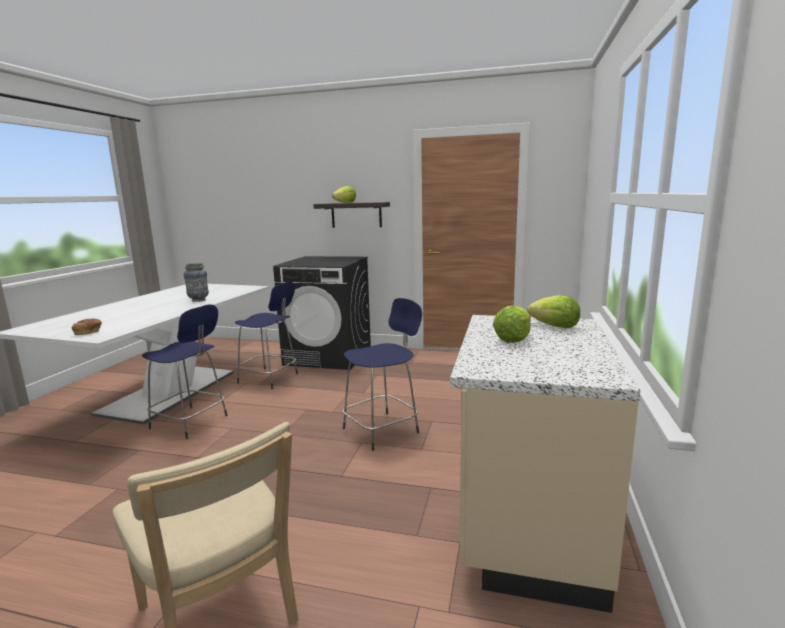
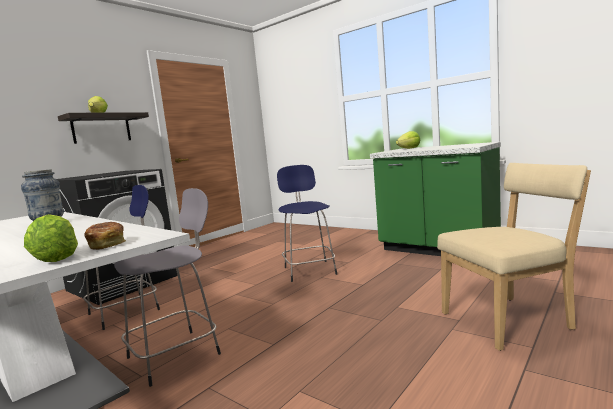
camera: 65 degrees left, 5 degrees down
blue stool [142,304,228,439] -> grey stool [114,188,221,387]
beige counter [450,315,640,613] -> green counter [370,142,501,256]
lettuce [493,306,531,343] -> lettuce moved to [24,214,78,262]

